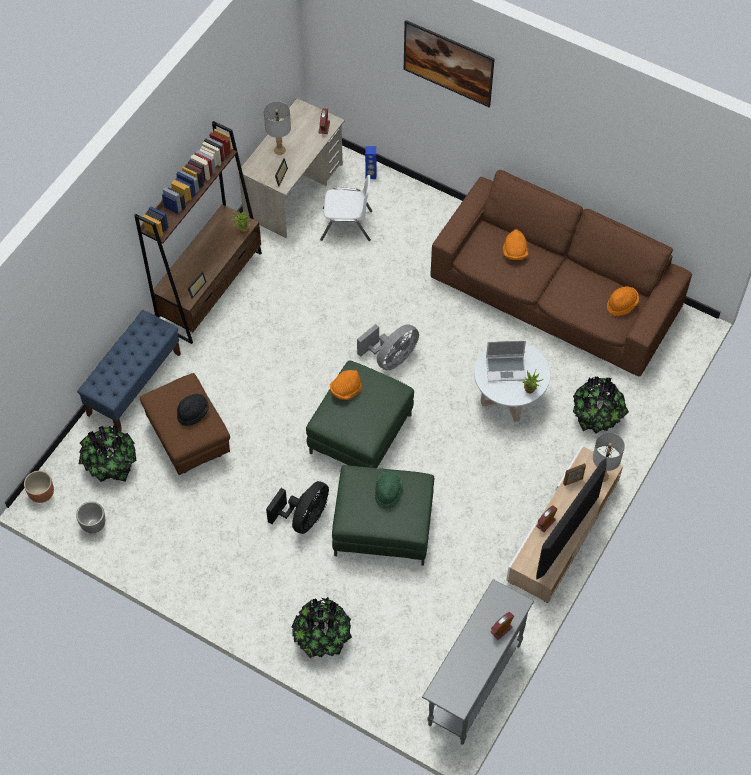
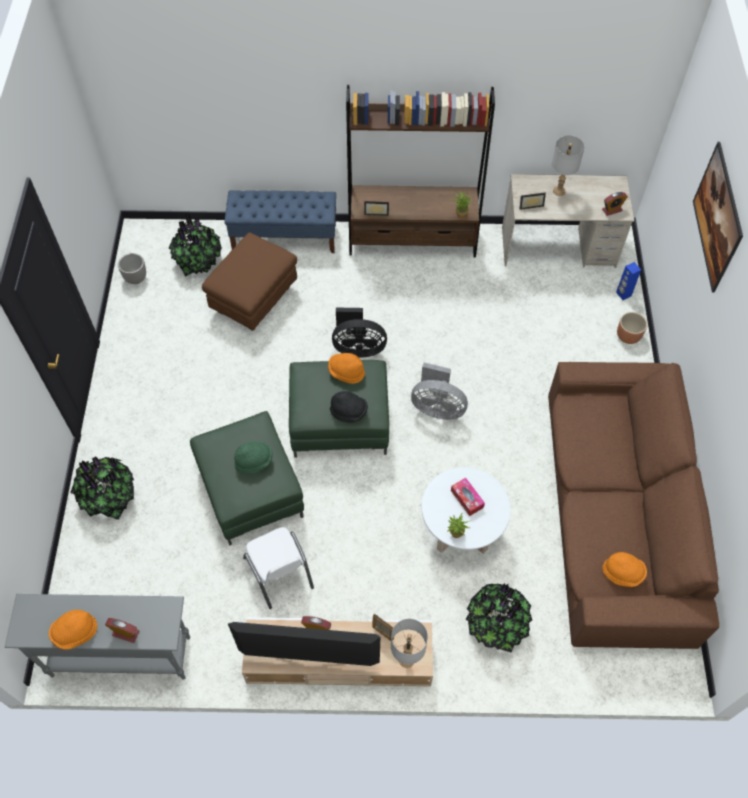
camera: 60 degrees right, 0 degrees up
brown planter [24,471,54,503] -> brown planter moved to [617,312,647,344]
black hat [177,394,209,426] -> black hat moved to [330,391,368,422]
black fan [266,481,329,534] -> black fan moved to [332,308,387,358]
white chair [320,175,372,241] -> white chair moved to [243,527,314,609]
laptop [486,340,526,382] -> tissue box [451,478,485,516]
orange hat [503,229,528,260] -> orange hat moved to [48,610,97,650]

